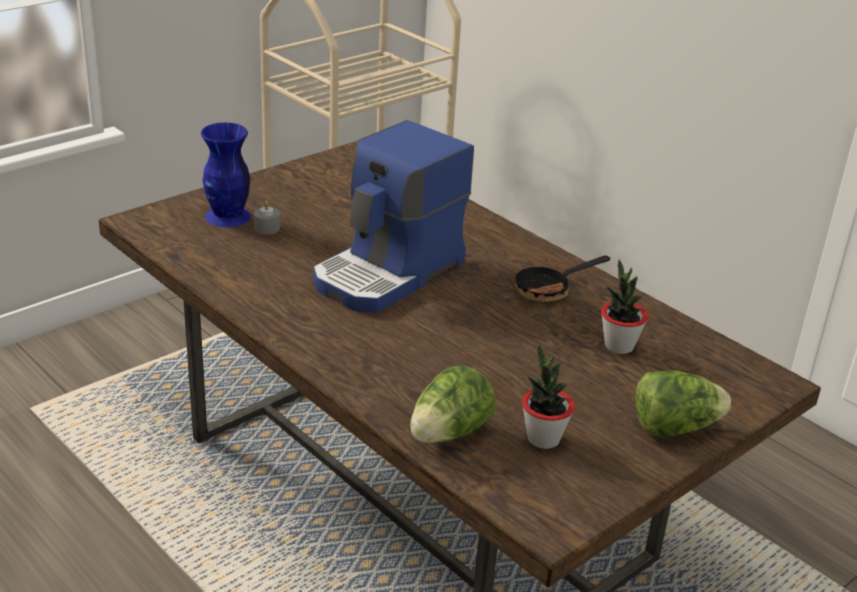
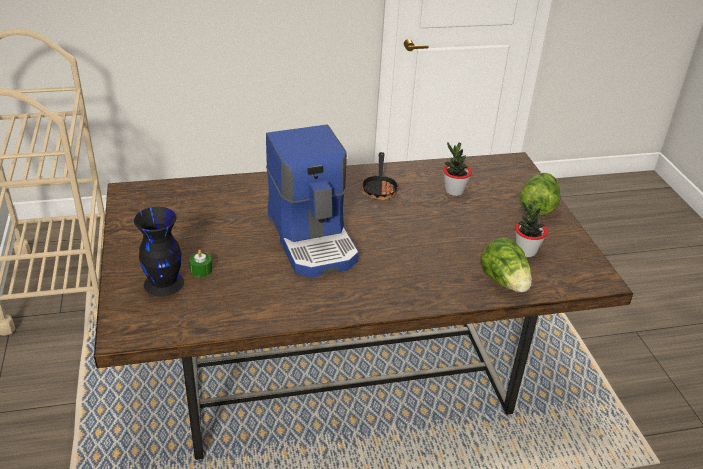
camera: 60 degrees left, 5 degrees up
blue vase [201,123,251,227] -> black vase [134,207,184,297]
grey candle [254,200,280,234] -> green candle [189,250,212,277]

